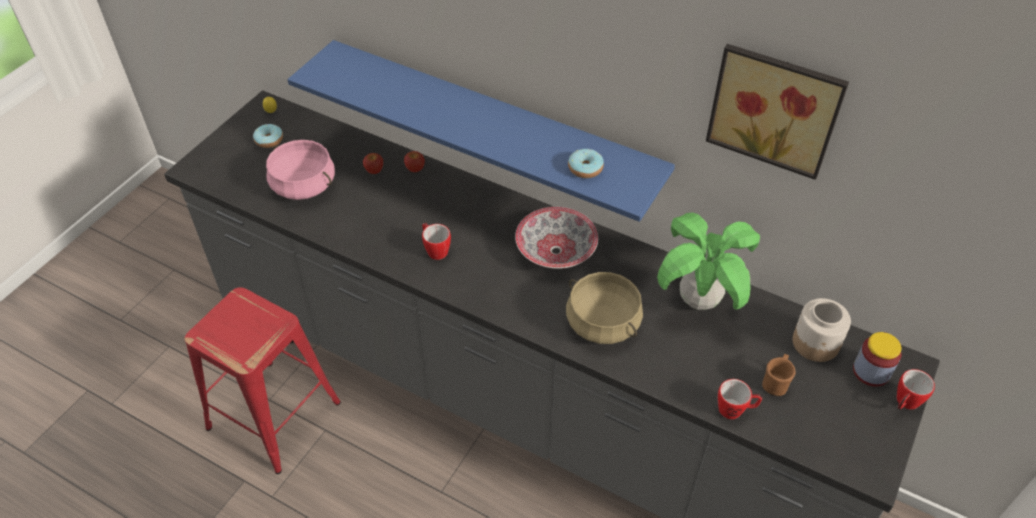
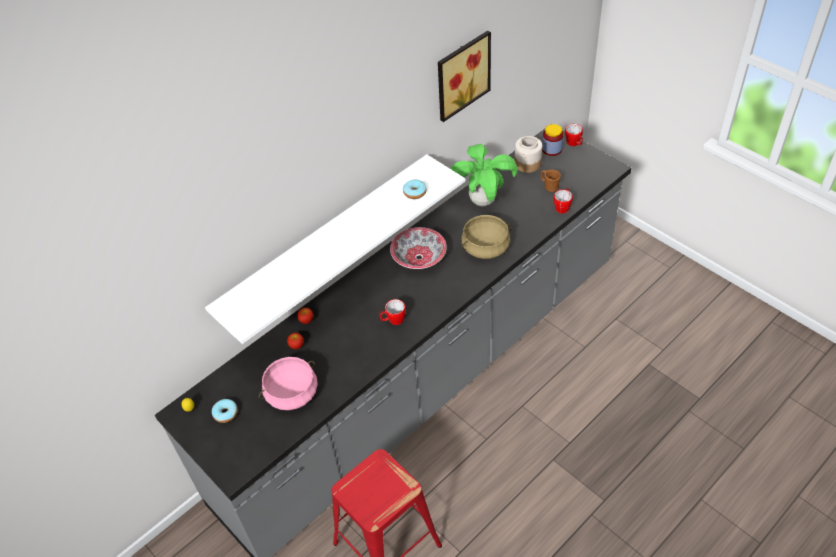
camera: 70 degrees left, 0 degrees up
blue shelf [287,40,675,222] -> white shelf [205,154,465,344]

